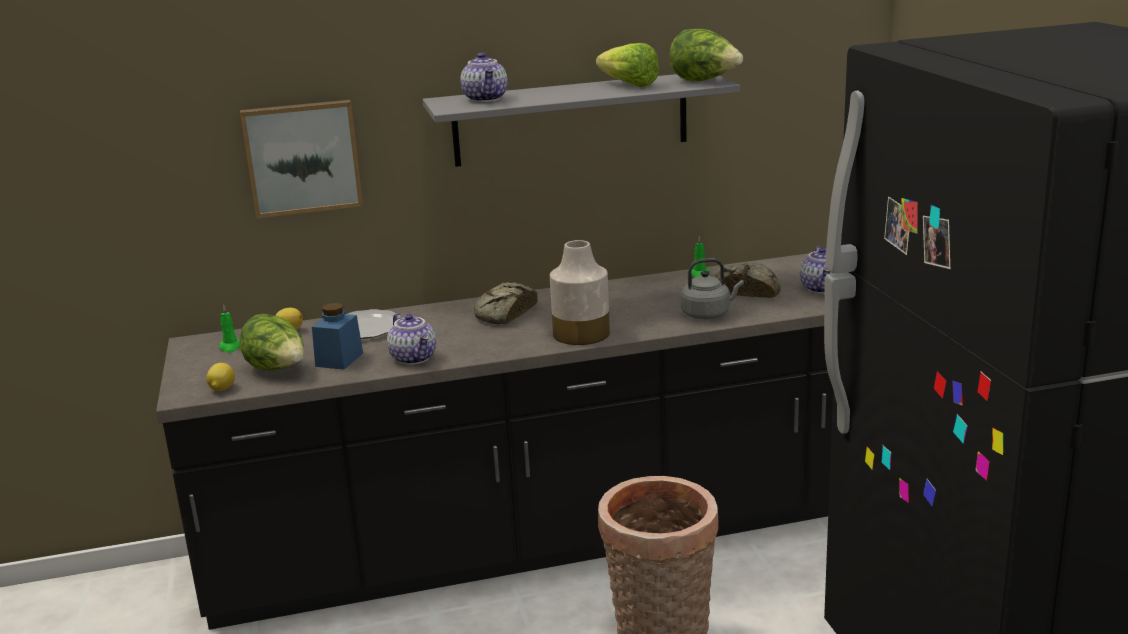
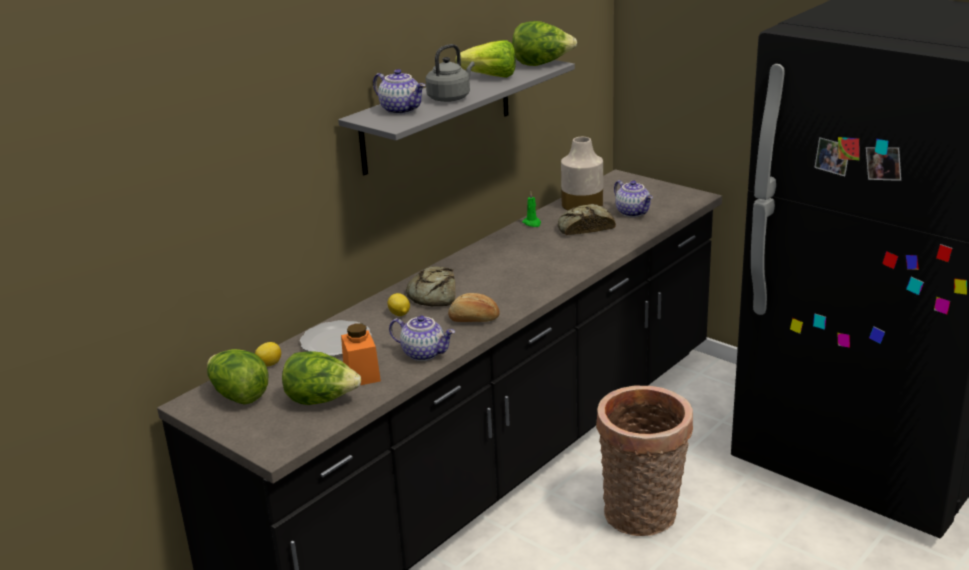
camera: 35 degrees left, 5 degrees up
lemon [206,363,235,391] -> lemon moved to [387,293,410,316]
green candle [219,305,240,352] -> lettuce [207,349,268,405]
picture [240,100,363,218] -> none
blue jar [312,303,363,369] -> orange jar [341,324,381,385]
beige vase [550,240,610,345] -> beige vase moved to [561,137,603,210]
grey kettle [681,258,744,319] -> grey kettle moved to [426,44,475,102]
none -> bread [448,293,500,322]

